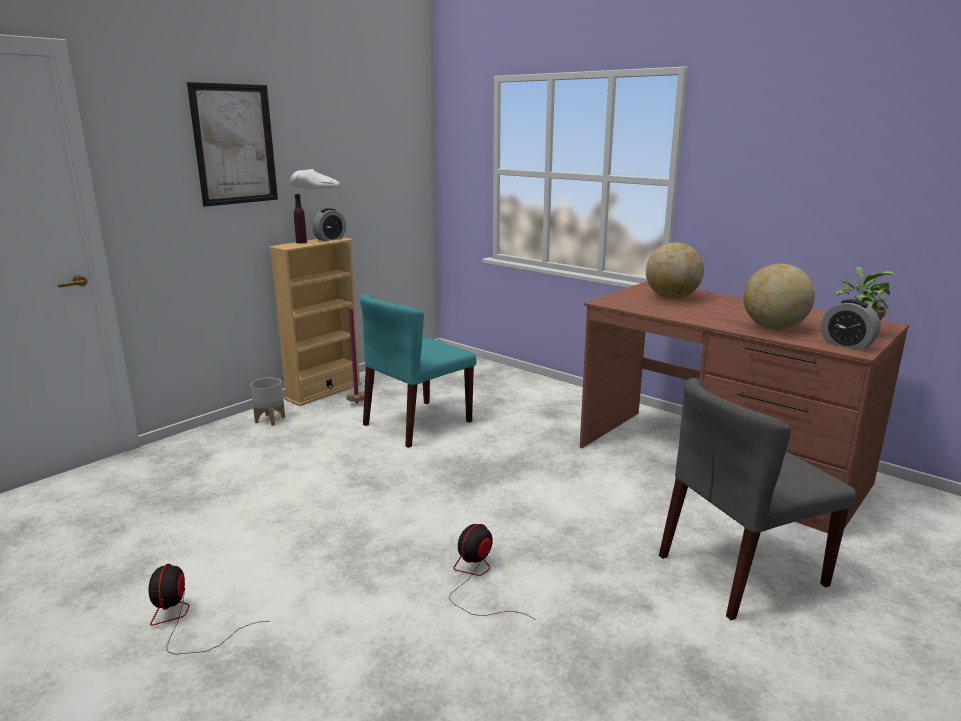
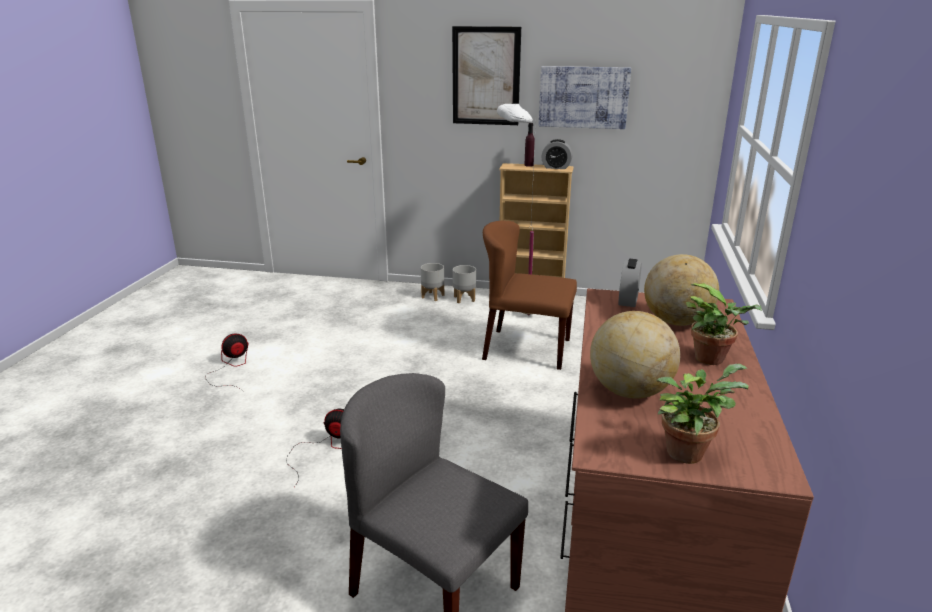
camera: 60 degrees right, 5 degrees up
turquoise chair [360,294,477,448] -> brown chair [482,220,577,370]
alarm clock [821,299,881,351] -> alarm clock moved to [618,259,642,307]
none -> grey planter [421,263,444,301]
none -> picture [539,66,631,129]
none -> potted plant [686,283,762,365]

